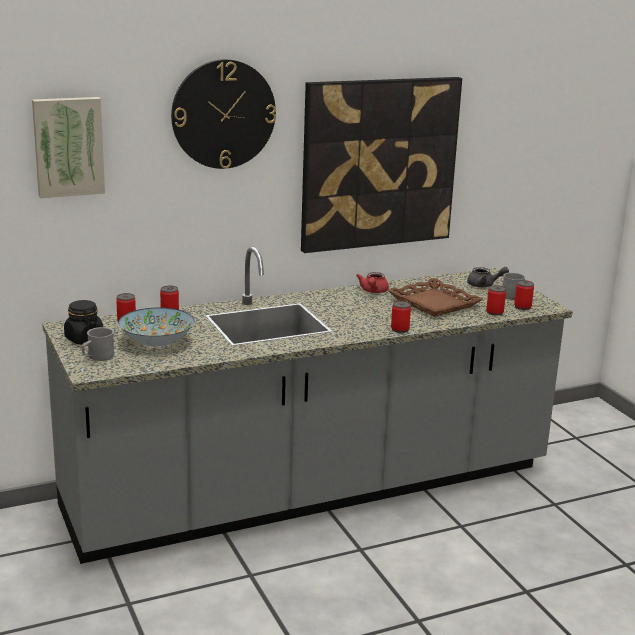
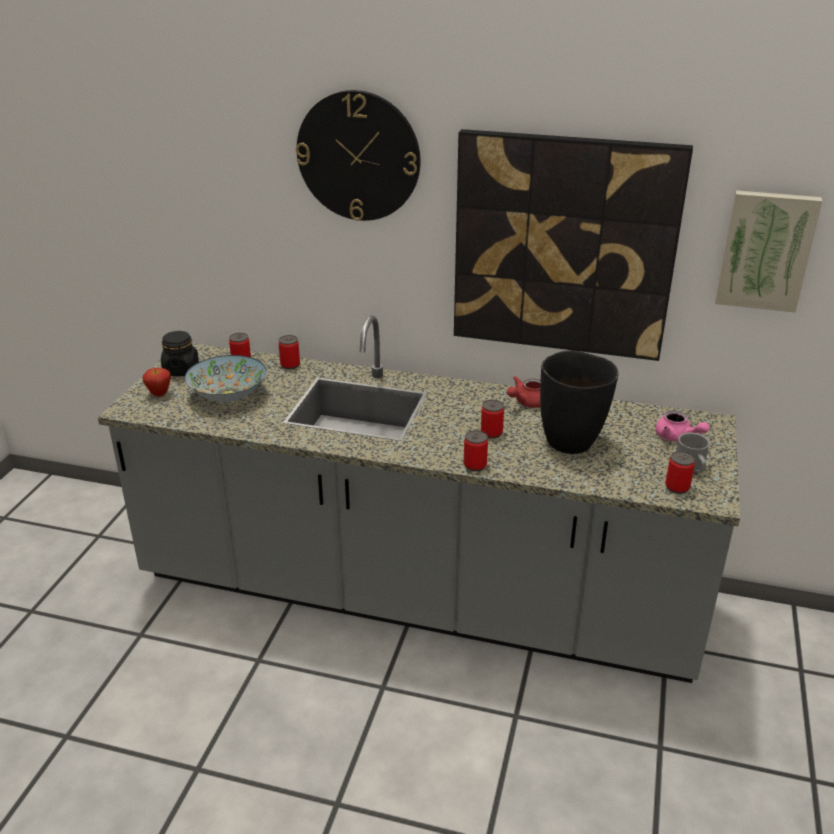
camera: 40 degrees right, 10 degrees up
picture [32,97,105,198] -> picture moved to [715,190,822,313]
grey mug [82,327,114,361] -> apple [143,368,171,397]
brown tray [388,278,483,317] -> black vase [540,350,618,454]
grey teapot [467,267,509,288] -> pink teapot [655,410,709,442]
can [486,285,506,316] -> can moved to [481,400,504,439]

